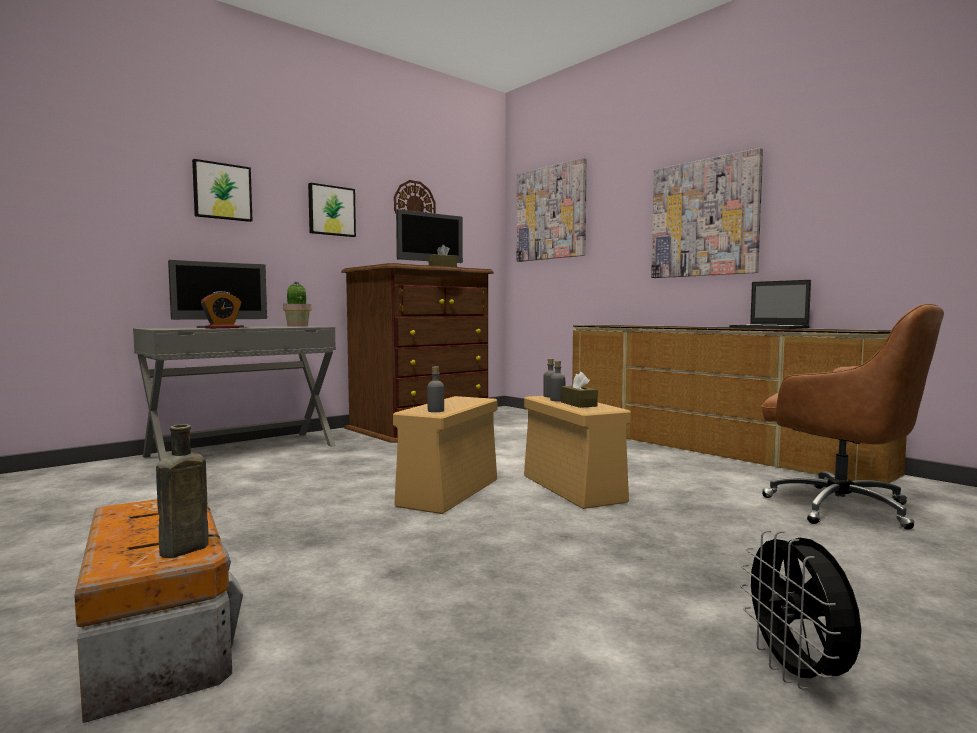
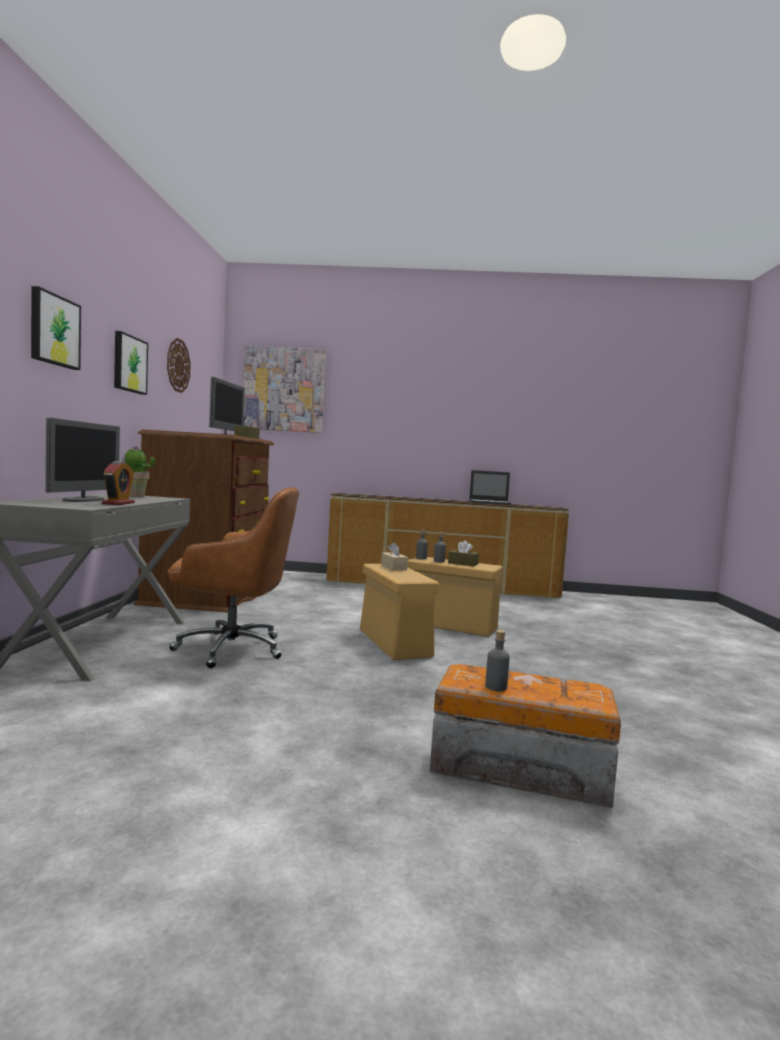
camera: 45 degrees left, 0 degrees up
brown bottle [156,424,209,558] -> none
grey bottle [427,367,444,412] -> grey bottle moved to [485,630,510,691]
picture [651,148,763,278] -> none
black fan [740,530,861,690] -> none
brown office chair [762,304,944,530] -> brown office chair moved to [168,487,299,668]
none -> beige tissue box [381,542,408,570]

